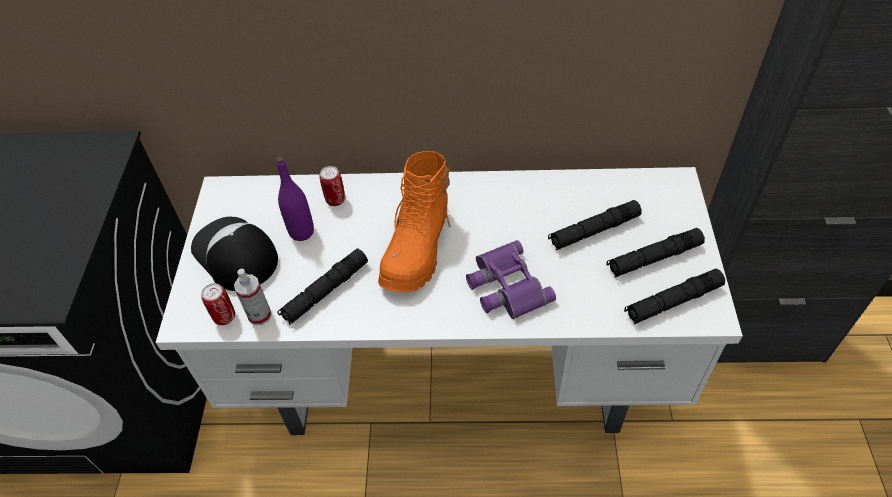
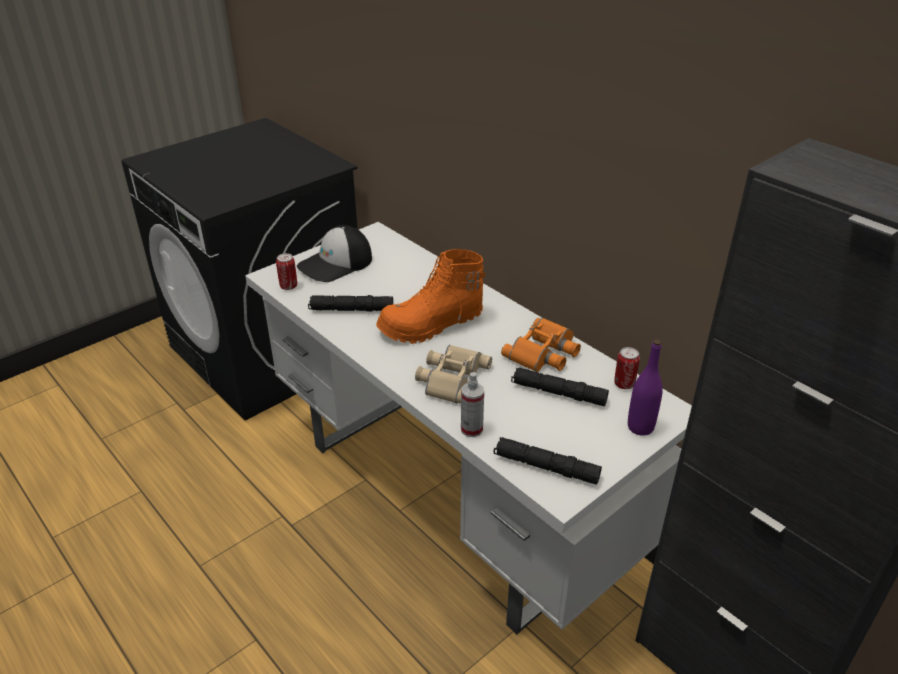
camera: 45 degrees right, 15 degrees down
cap [191,217,278,291] -> cap turned 135 degrees counterclockwise [297,225,372,282]
spray bottle [234,268,272,325] -> spray bottle moved to [461,372,484,437]
purple bottle [276,156,314,241] -> purple bottle moved to [628,339,663,436]
can [319,166,345,206] -> can moved to [614,347,640,389]
purple binoculars [466,240,556,319] -> beige binoculars [415,345,492,404]
black flashlight [607,228,705,277] -> none
none -> orange binoculars [501,318,581,372]

